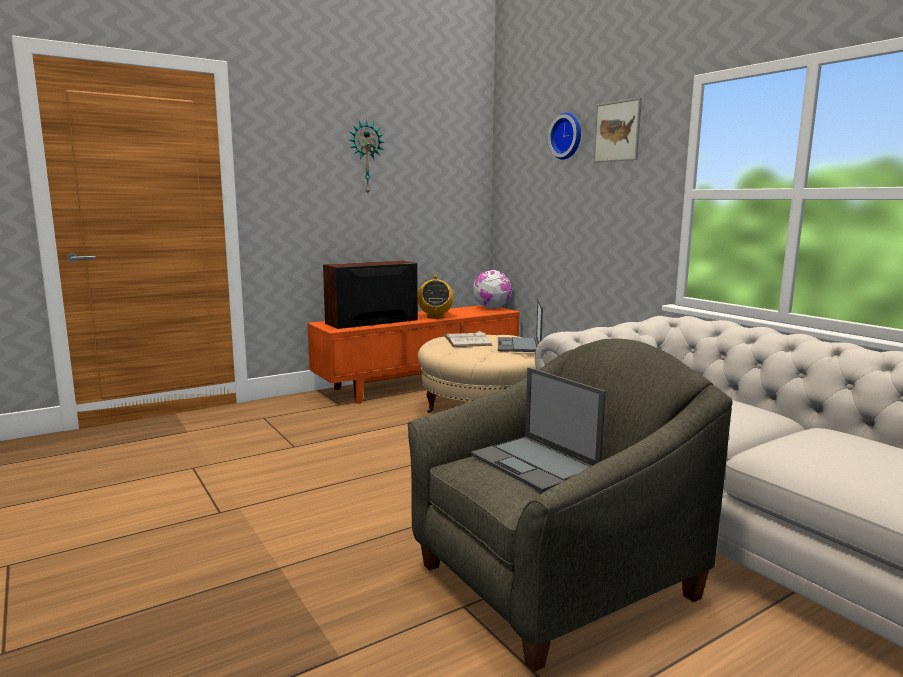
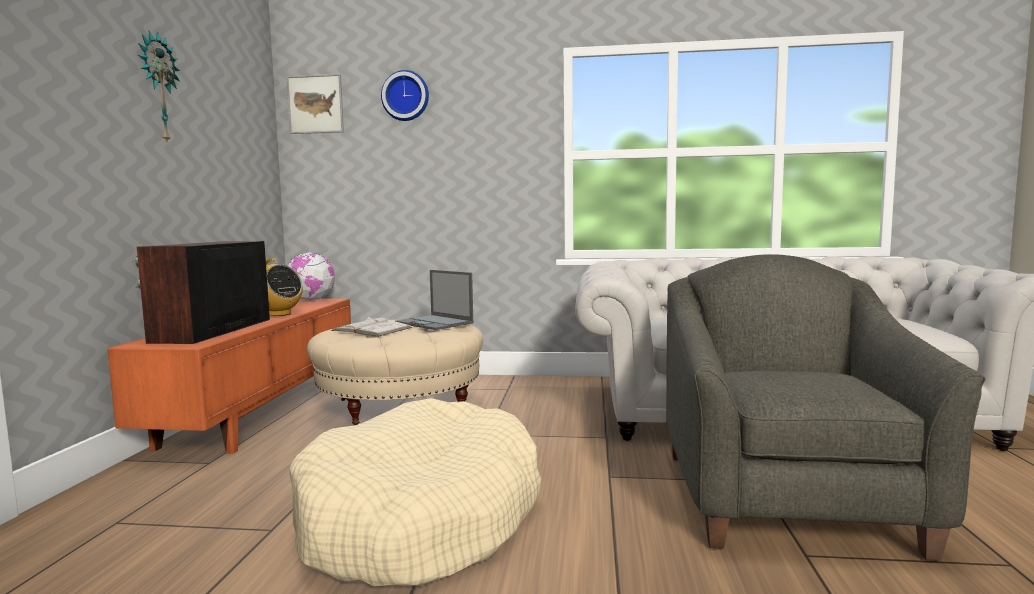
camera: 50 degrees left, 5 degrees down
laptop [471,367,606,493] -> none
picture [593,98,642,162] -> picture moved to [286,74,344,134]
none -> beige dog bed [289,398,541,586]

